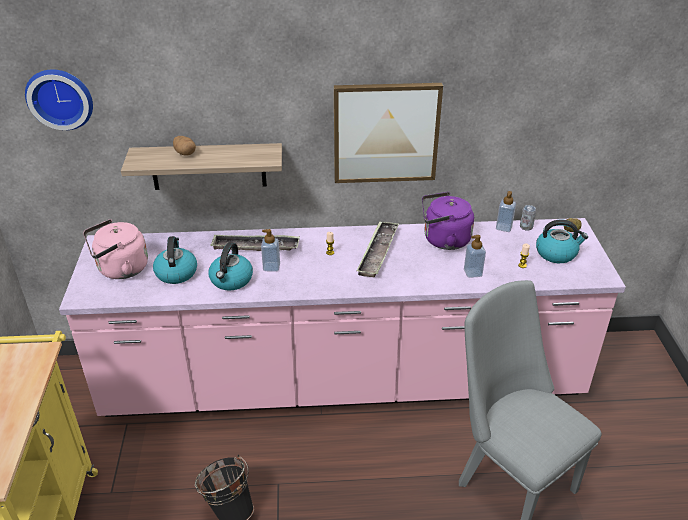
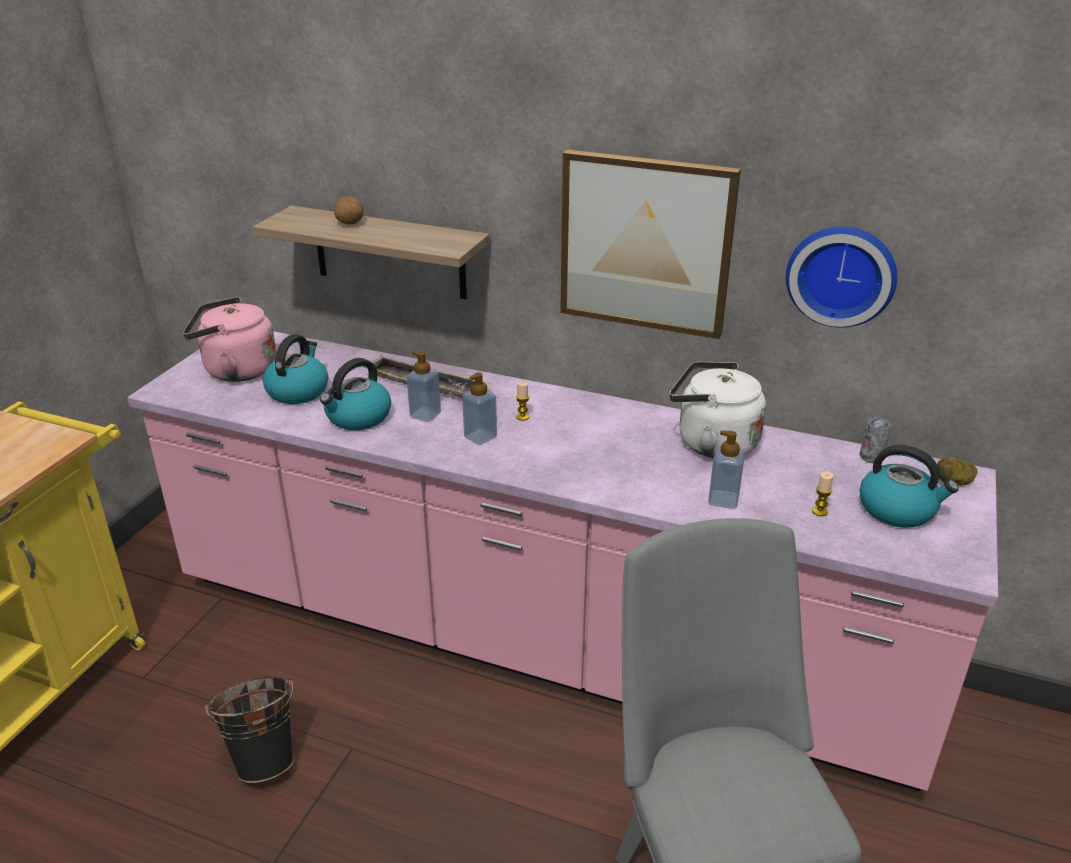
camera: 25 degrees right, 5 degrees down
wall clock [25,70,93,130] -> wall clock moved to [786,227,897,328]
tray [356,221,399,277] -> none
purple kettle [422,192,474,250] -> white kettle [669,362,766,458]
soap dispenser [496,191,516,232] -> soap dispenser moved to [462,372,497,445]

